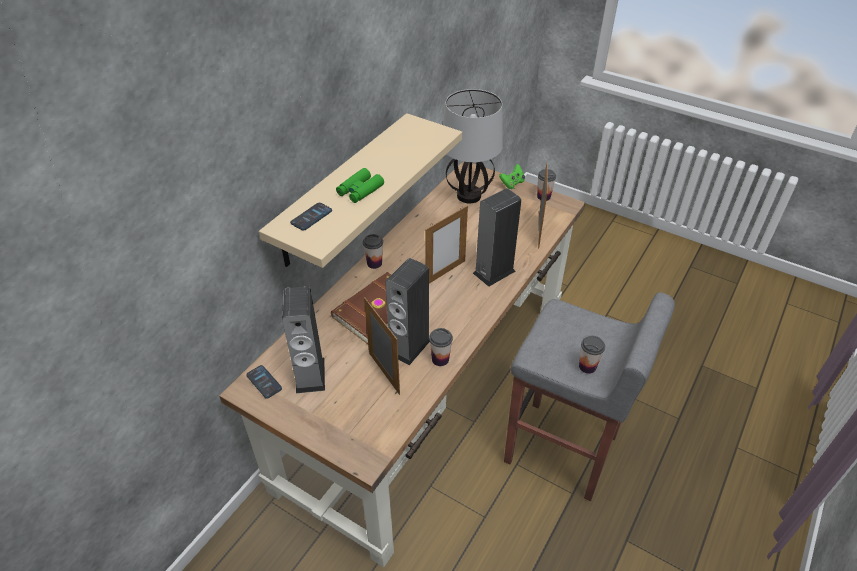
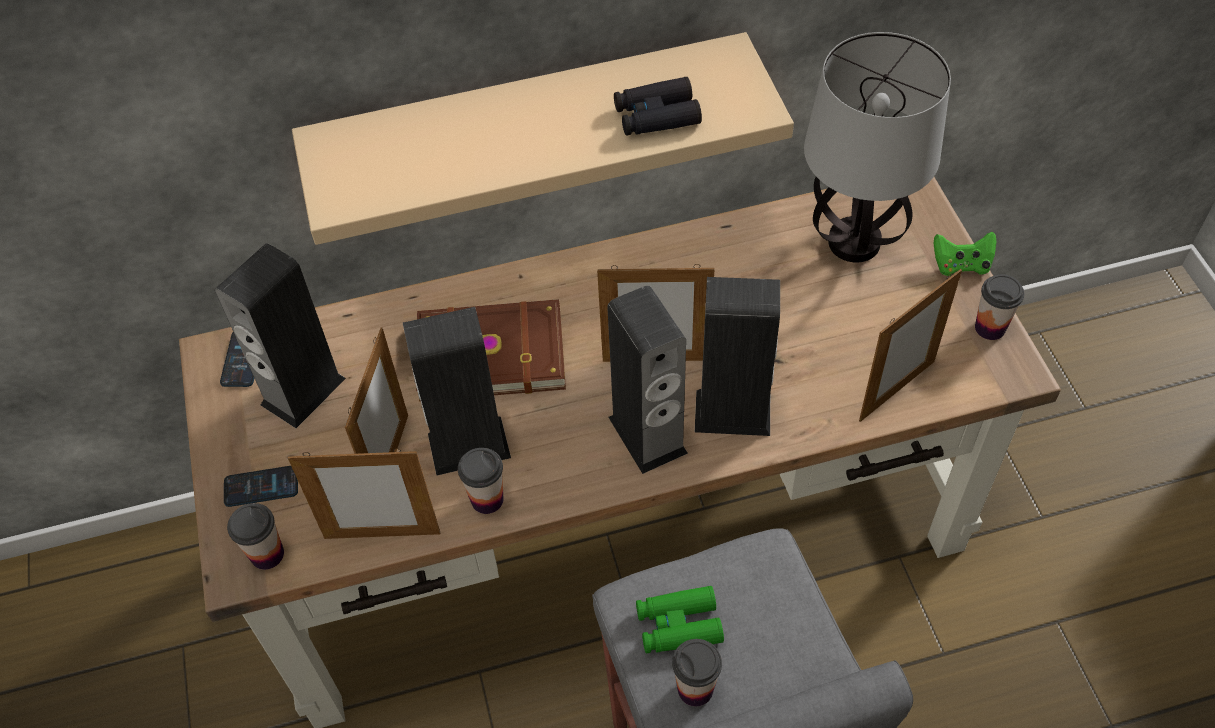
camera: 45 degrees right, 10 degrees up
phone [290,203,332,231] -> phone moved to [224,466,298,507]
green binoculars [336,168,384,203] -> green binoculars moved to [636,586,724,653]
cup [363,234,383,269] -> cup moved to [227,503,284,570]
none -> picture frame [288,448,440,539]
none -> speaker [607,286,688,474]
none -> black binoculars [614,77,702,136]

